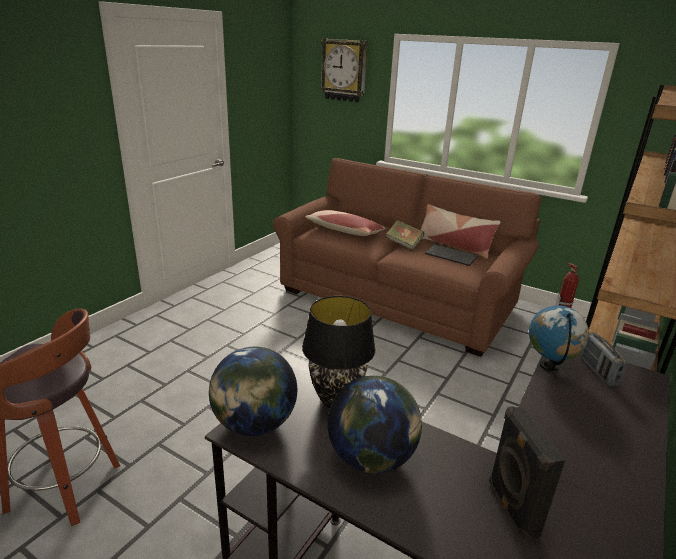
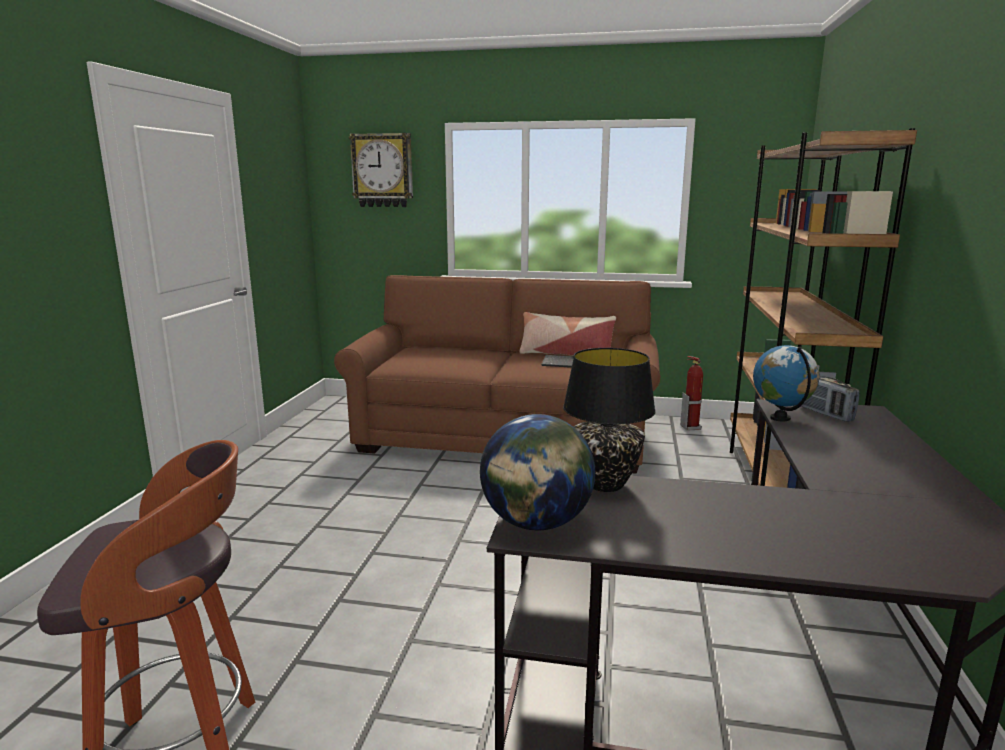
camera: 20 degrees left, 10 degrees down
pillow [306,210,385,236] -> none
globe [327,376,422,474] -> none
book [386,220,424,250] -> none
black speaker [489,406,565,540] -> none

